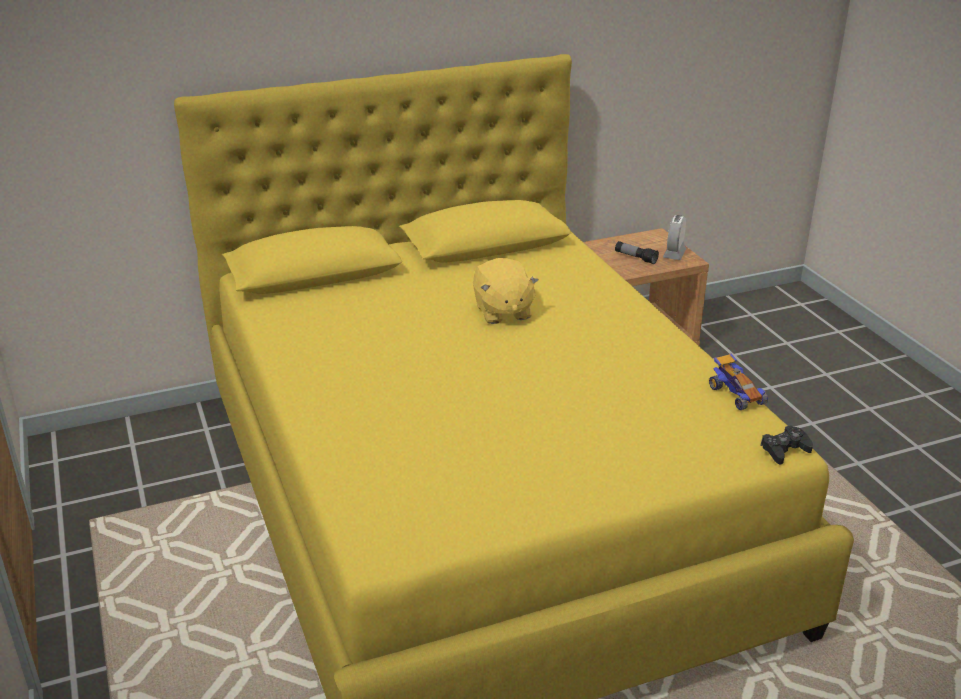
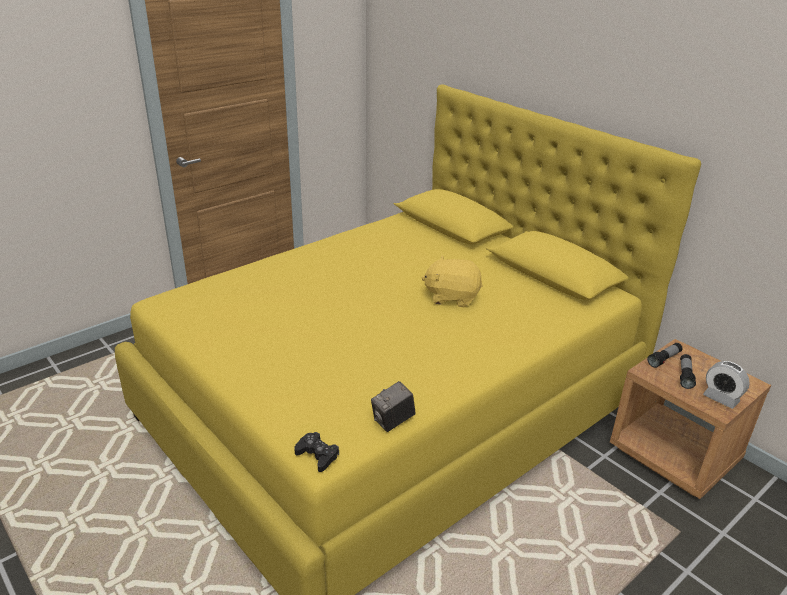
camera: 70 degrees right, 0 degrees up
yellow plush toy [473,258,539,324] -> yellow plush toy turned 45 degrees clockwise [422,256,483,307]
alarm clock [663,215,686,260] -> alarm clock turned 135 degrees counterclockwise [703,361,750,409]
toy car [709,354,768,410] -> camera [371,381,416,432]
none -> flashlight [647,343,683,368]

